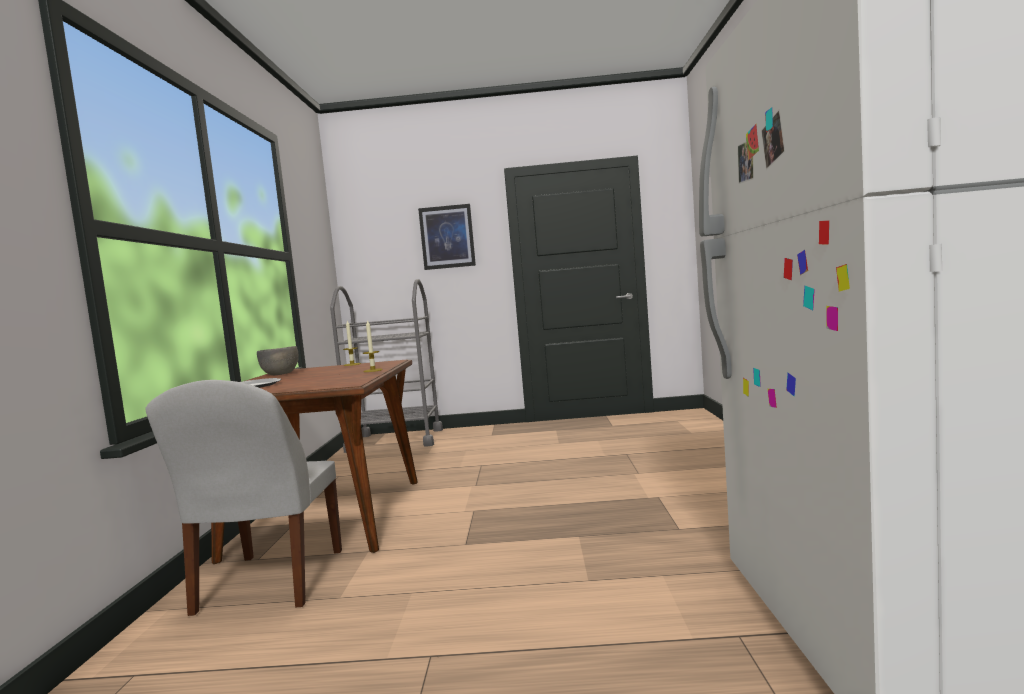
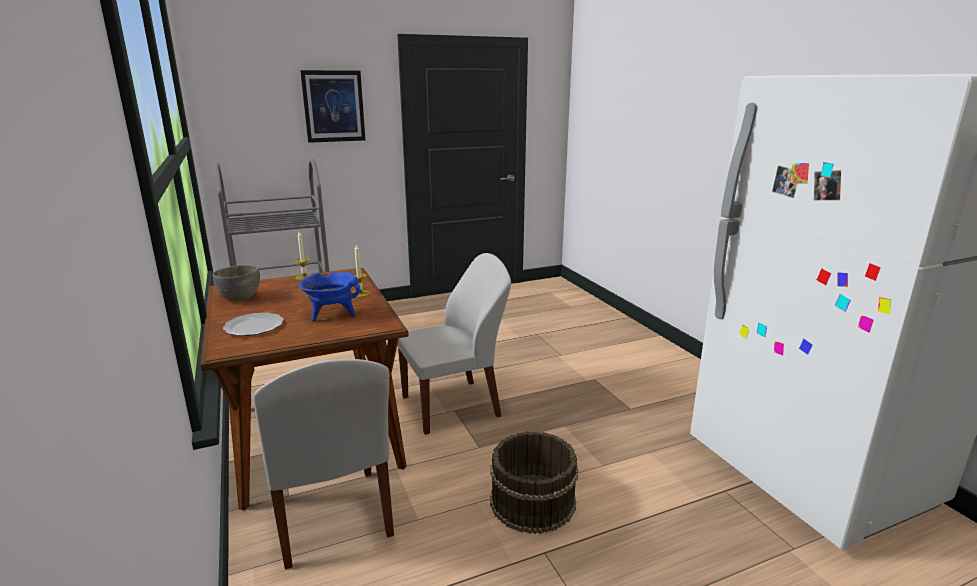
camera: 25 degrees left, 15 degrees up
none -> blue cooking pot [299,272,361,321]
none -> white chair [397,253,511,435]
none -> brown bucket [490,431,578,534]

